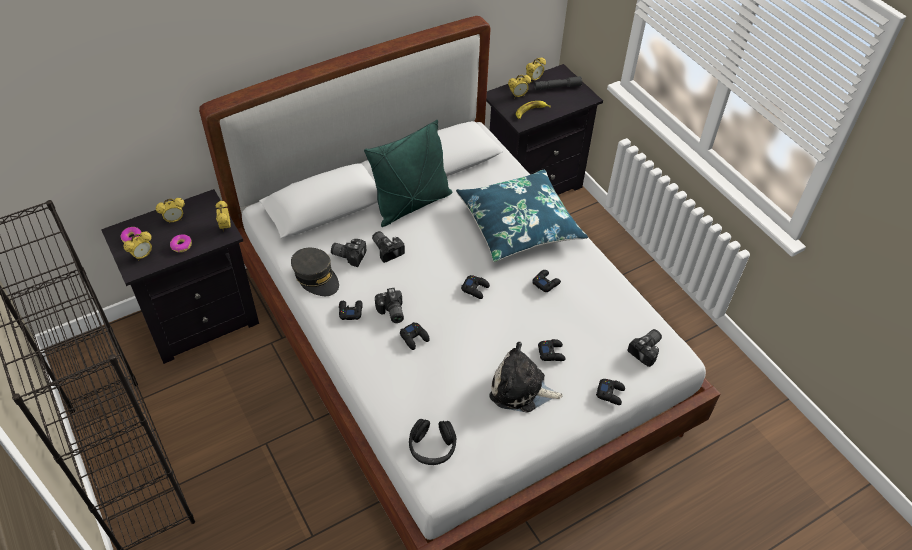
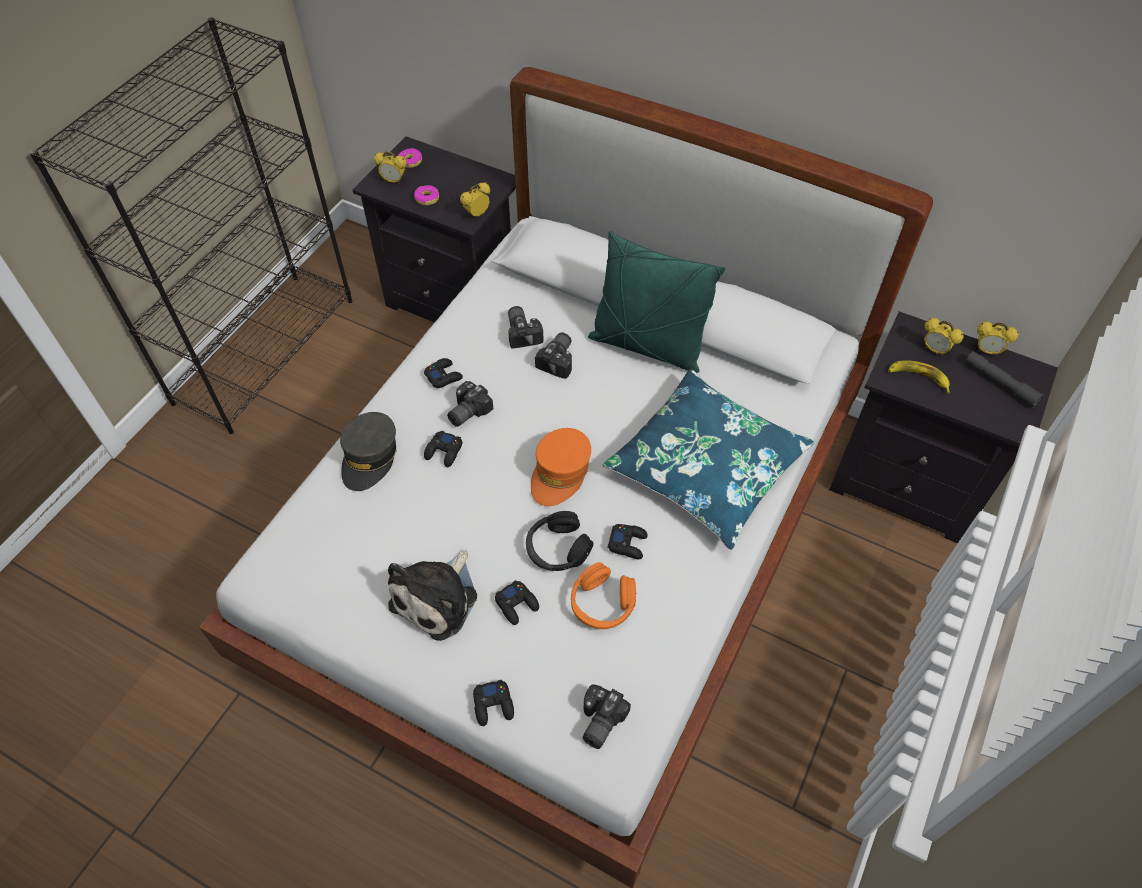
camera: 60 degrees right, 5 degrees up
alarm clock [156,198,185,224] -> none
grey cap [291,248,339,296] -> grey cap moved to [340,412,397,491]
black headphones [409,419,457,465] -> black headphones moved to [526,511,594,571]
black game controller [461,275,490,299] -> orange cap [531,428,591,506]
plush toy [489,342,563,412] -> plush toy turned 135 degrees counterclockwise [388,549,477,641]
camera [627,329,662,367] -> camera turned 105 degrees clockwise [583,684,631,749]
none -> orange headphones [571,562,636,629]

